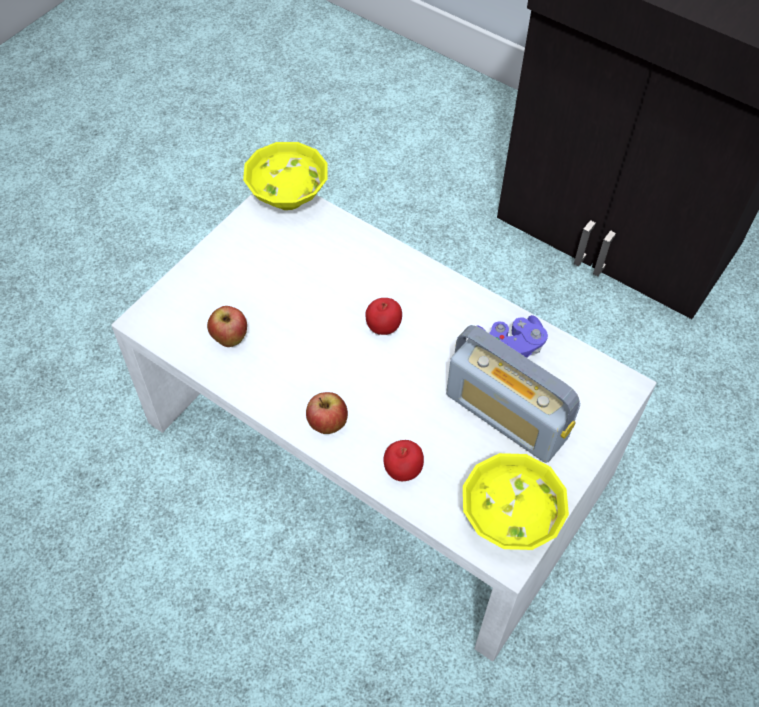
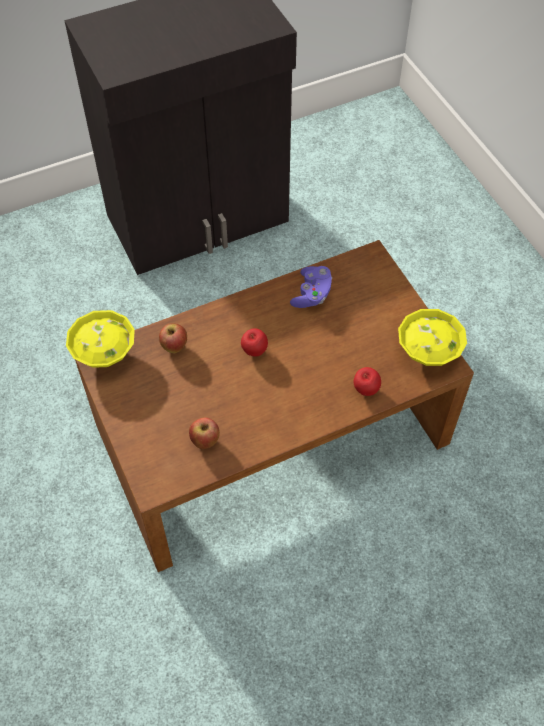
camera: 60 degrees left, 0 degrees up
white coffee table [111,193,657,662] -> brown coffee table [75,240,474,572]
apple [306,392,348,434] -> apple moved to [159,323,187,353]
radio [446,325,580,463] -> none

